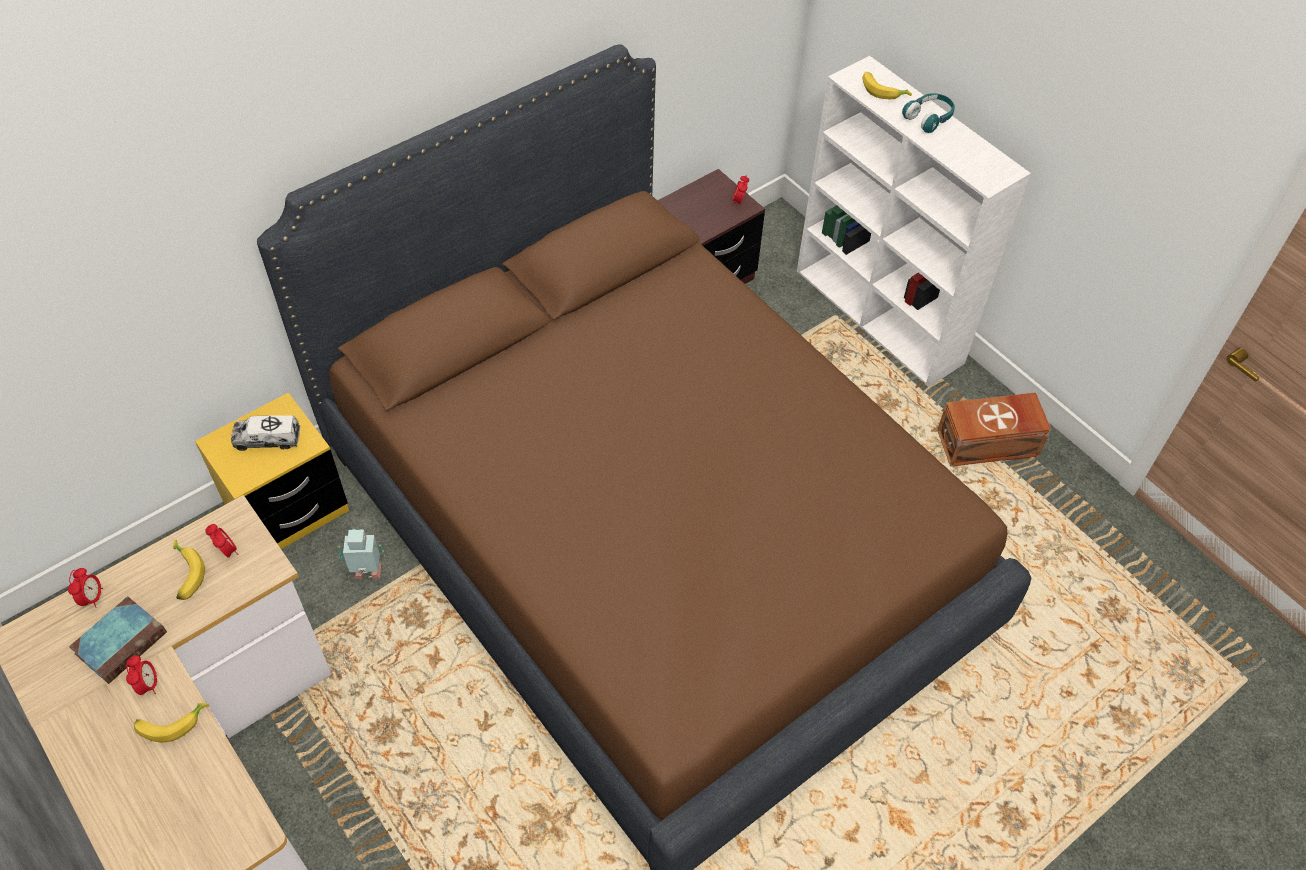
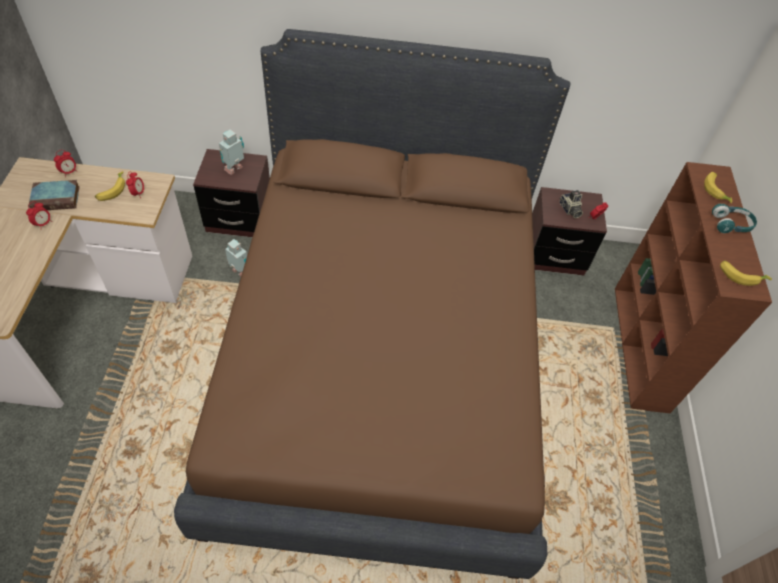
camera: 40 degrees right, 0 degrees up
banana [134,703,210,742] -> banana moved to [720,260,772,286]
yellow nightstand [195,392,349,549] -> brown nightstand [193,149,270,237]
toy truck [231,415,300,451] -> toy robot [219,129,244,175]
white bookcase [797,56,1031,387] -> brown bookcase [615,162,772,413]
brown storage box [937,393,1051,467] -> none
none -> camera [559,190,583,218]

